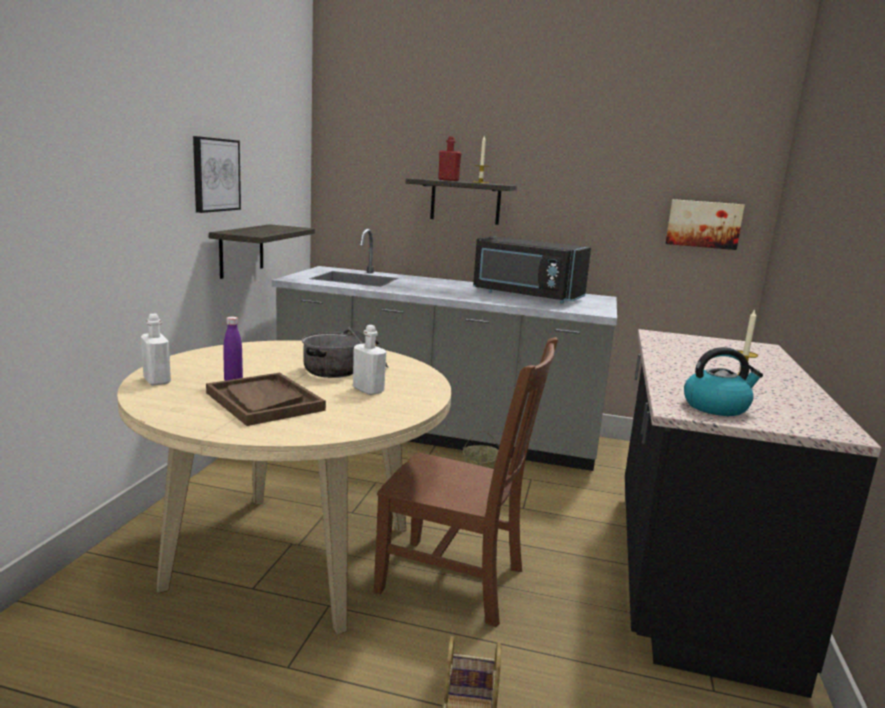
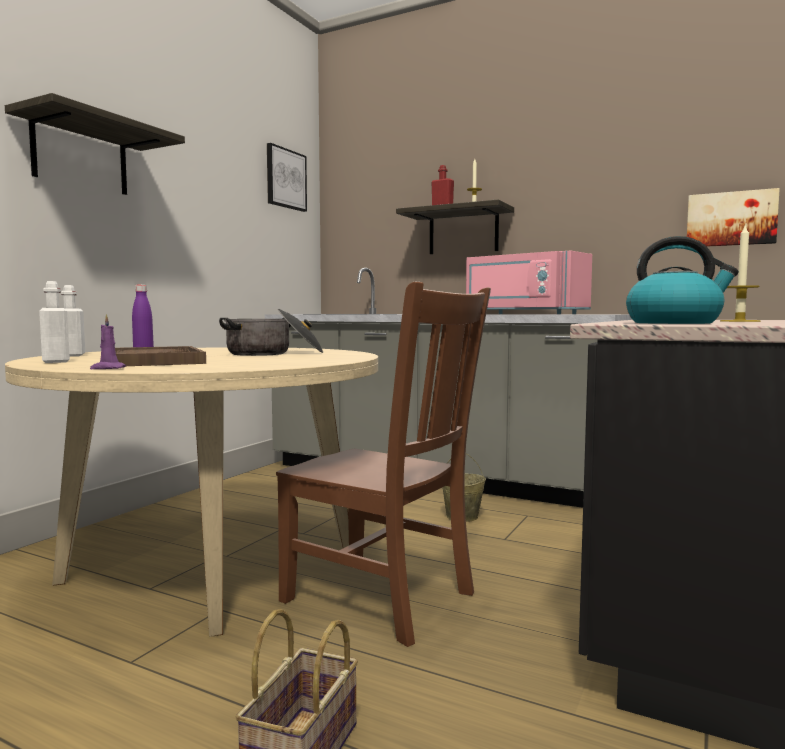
camera: 15 degrees right, 10 degrees down
picture [193,136,241,213] -> picture moved to [267,143,307,212]
shelf [209,224,315,279] -> shelf moved to [5,93,185,195]
white bottle [353,325,386,395] -> white bottle moved to [39,281,70,363]
black microwave [473,236,591,304] -> pink microwave [466,250,592,314]
none -> purple candle [90,314,126,370]

